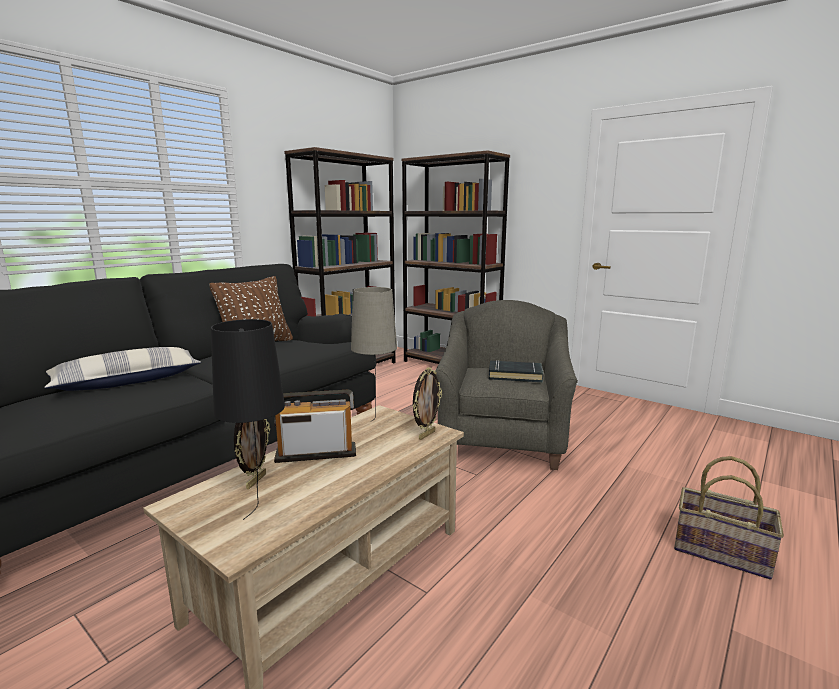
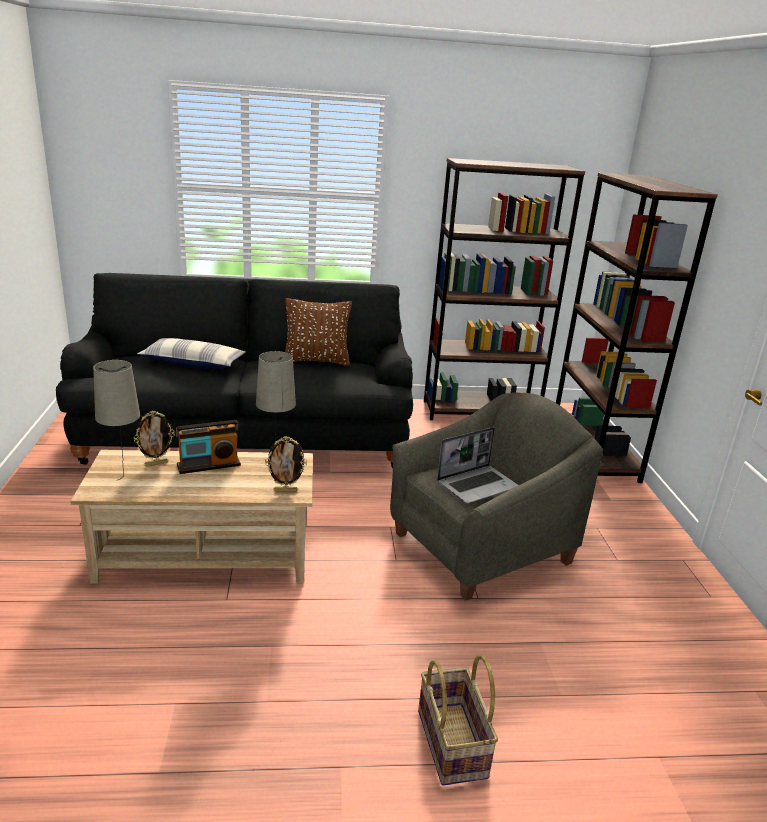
camera: 45 degrees right, 10 degrees up
black table lamp [211,319,285,520] -> beige table lamp [93,360,140,480]
radio [274,390,356,463] -> radio turned 120 degrees clockwise [176,420,241,474]
black book [489,360,543,382] -> laptop [437,427,518,503]

